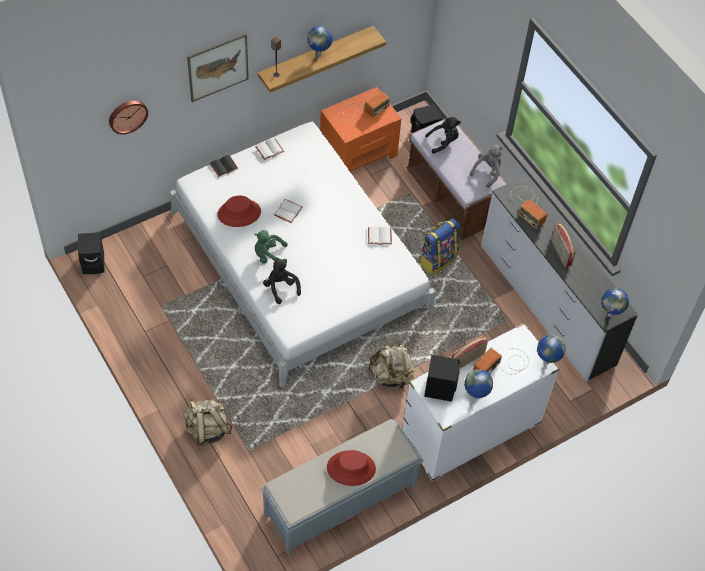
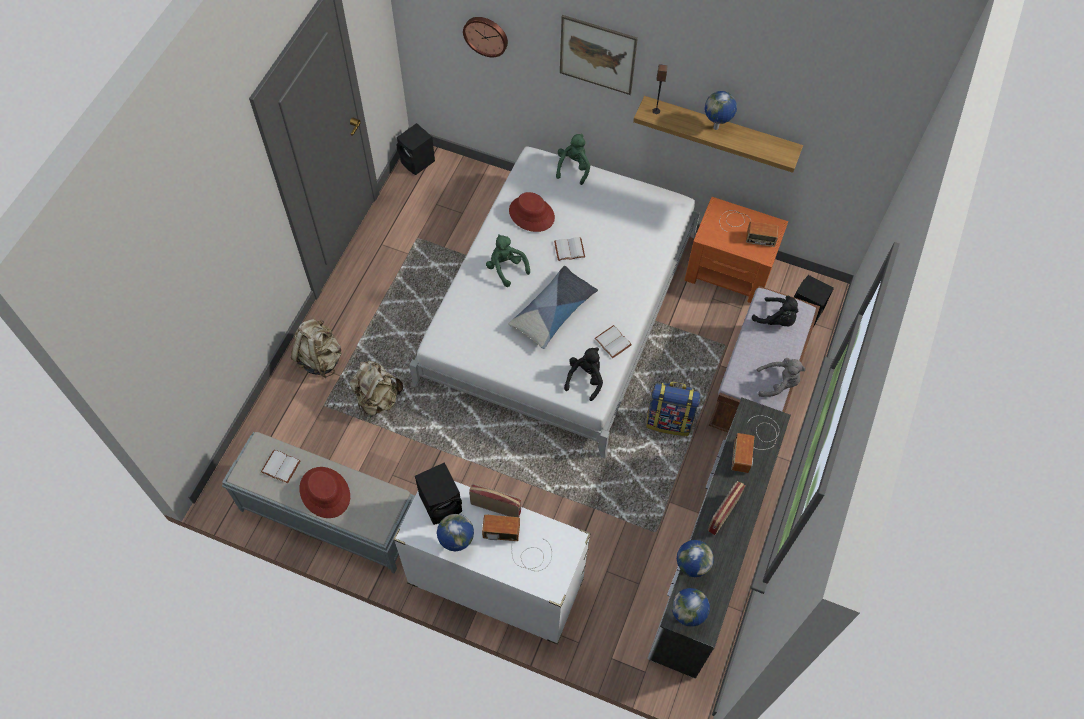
camera: 55 degrees right, 5 degrees up
black book [209,155,238,177] -> green plush toy [556,134,590,185]
white book [255,138,284,160] -> white book moved to [261,450,301,484]
black plush toy [263,258,301,304] -> black plush toy moved to [564,347,603,401]
beige backpack [368,341,416,390] -> beige backpack moved to [350,361,403,415]
globe [537,335,566,365] -> globe moved to [677,540,714,577]
none -> pillow [508,266,598,349]

